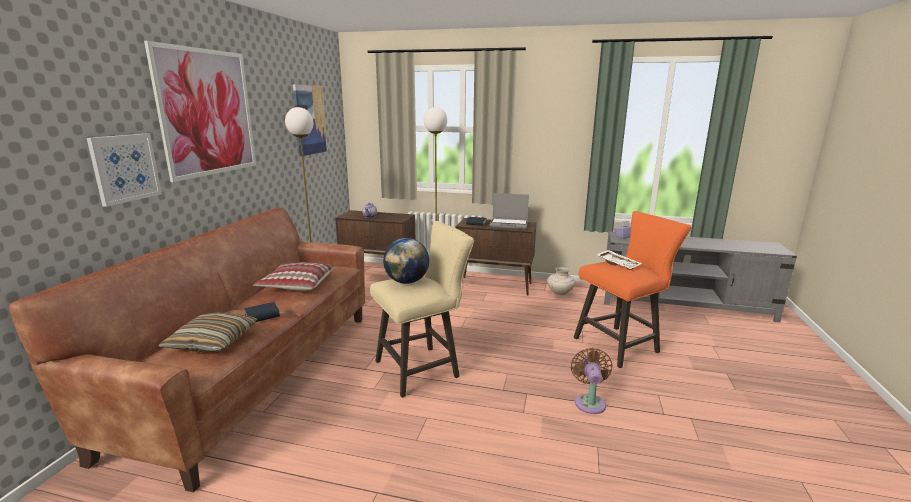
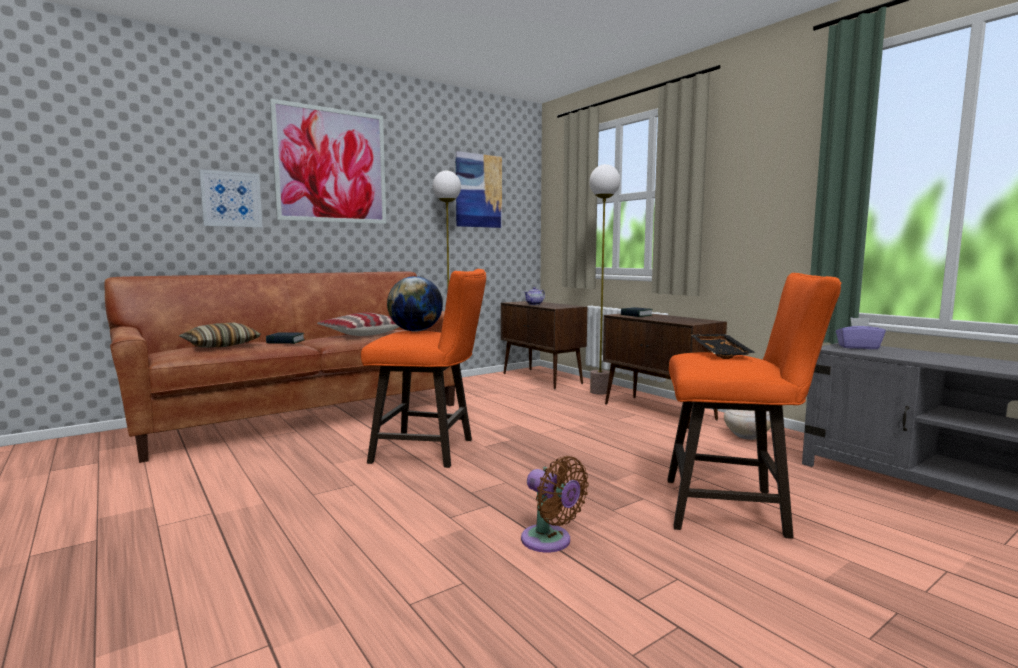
camera: 40 degrees right, 10 degrees down
beige stool [370,221,474,398] -> orange stool [361,269,486,468]
laptop [490,193,529,229] -> none
brown fan [571,348,613,414] -> brown fan turned 90 degrees clockwise [521,456,589,553]
white tray [596,250,642,270] -> black tray [691,334,756,359]

